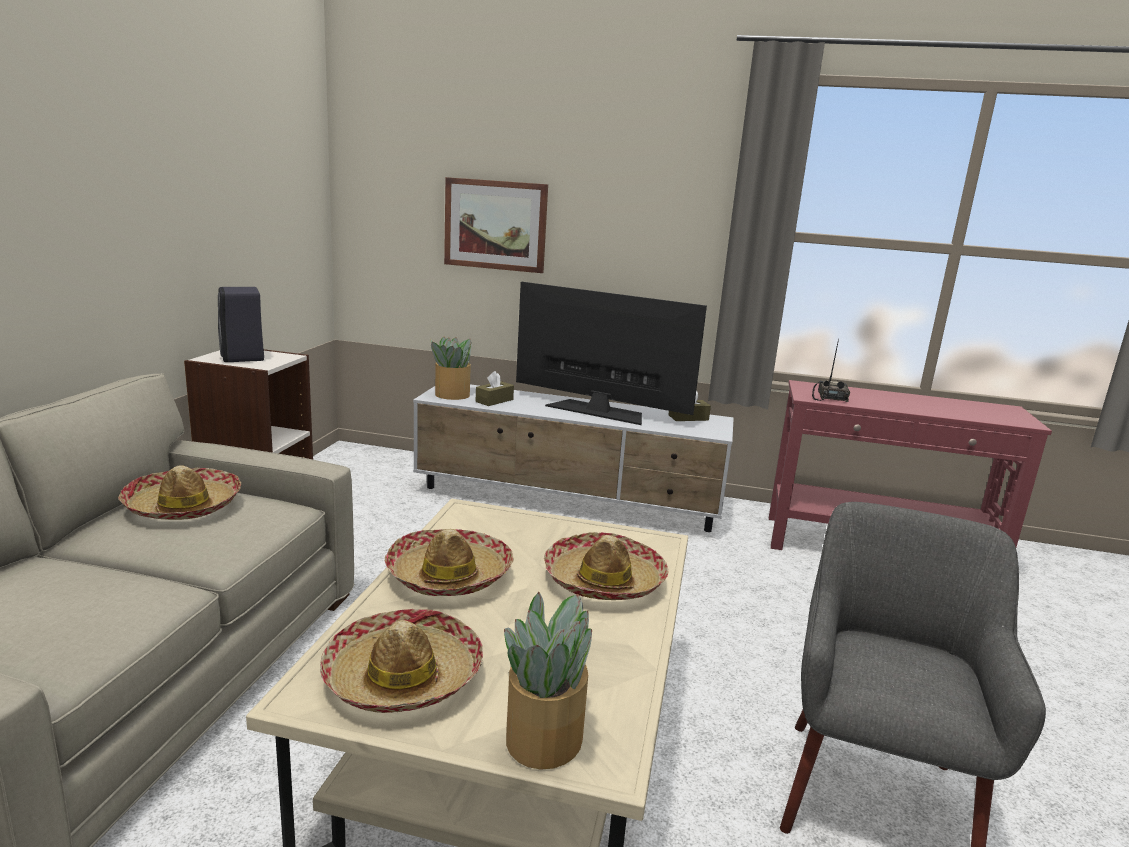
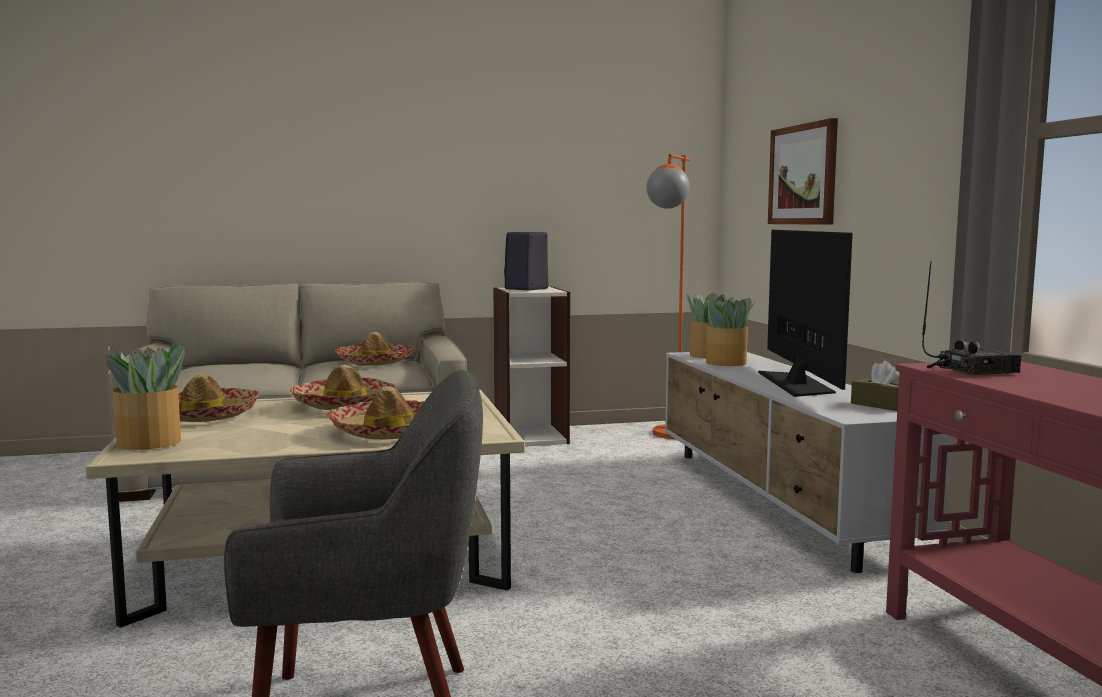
camera: 65 degrees right, 10 degrees down
brown tissue box [476,371,514,406] -> potted plant [706,298,756,366]
none -> orange floor lamp [646,154,690,439]

